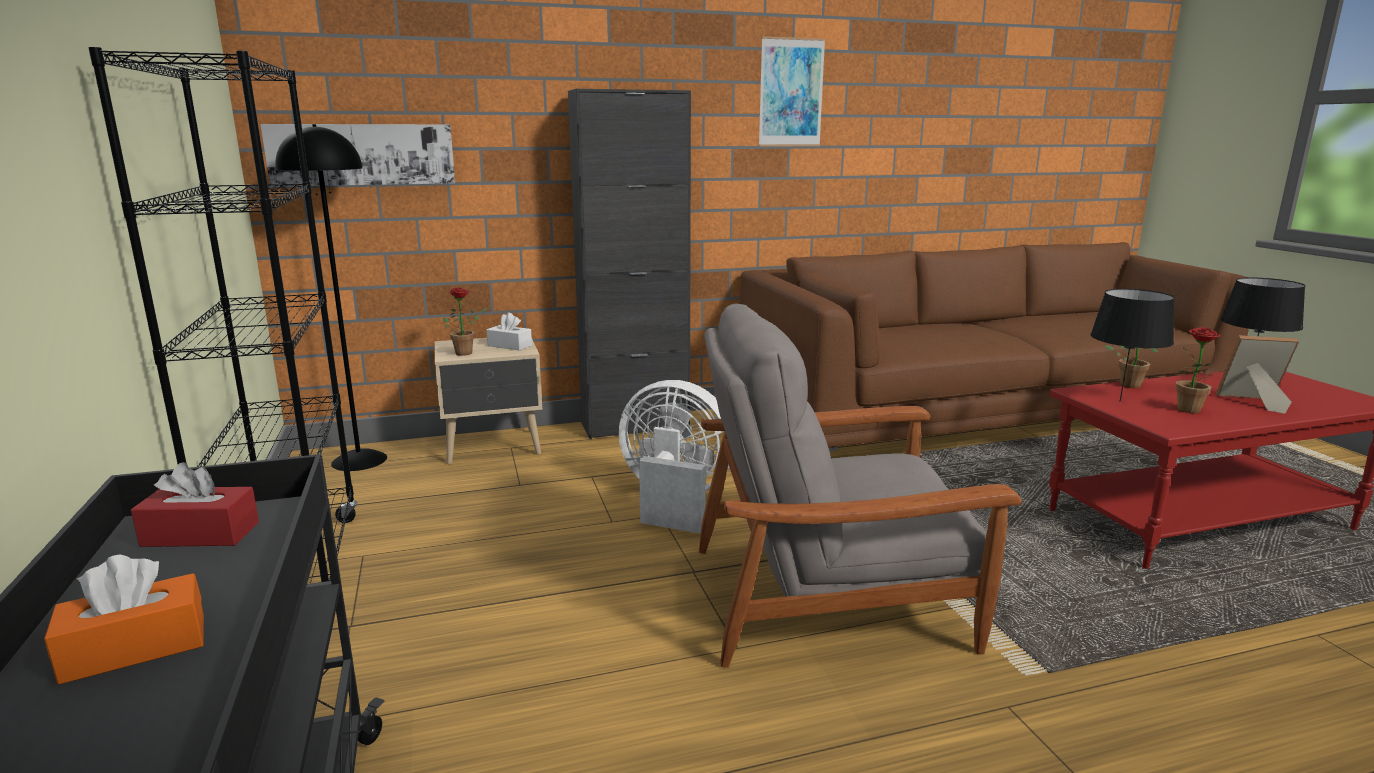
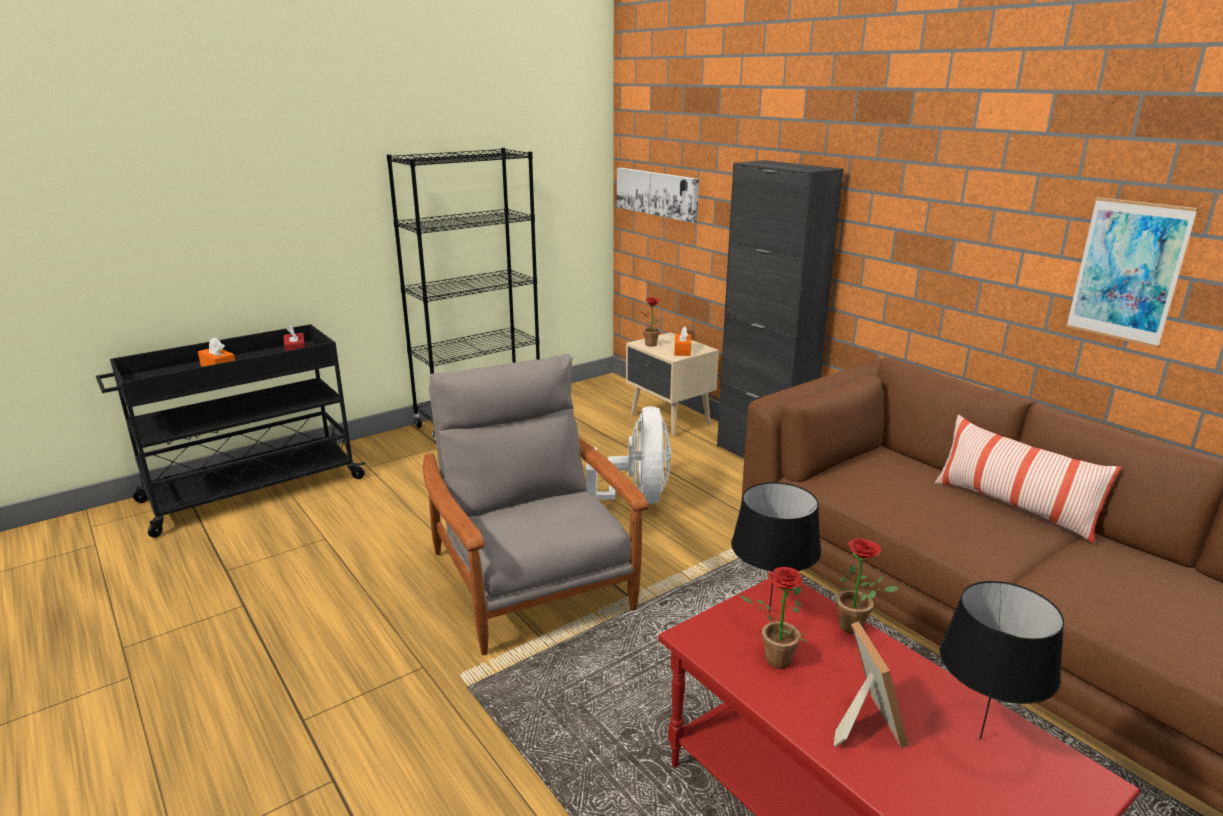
camera: 70 degrees right, 5 degrees up
black floor lamp [275,124,387,471] -> none
white tissue box [487,312,532,351] -> orange tissue box [674,326,691,356]
picture [758,36,826,147] -> picture moved to [1066,197,1198,348]
none -> pillow [935,415,1122,543]

